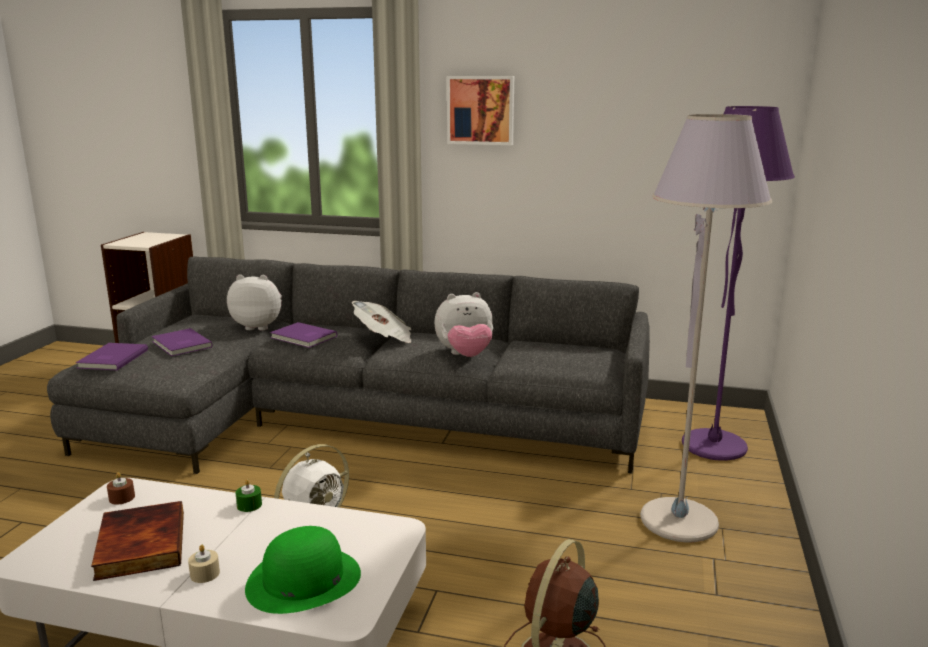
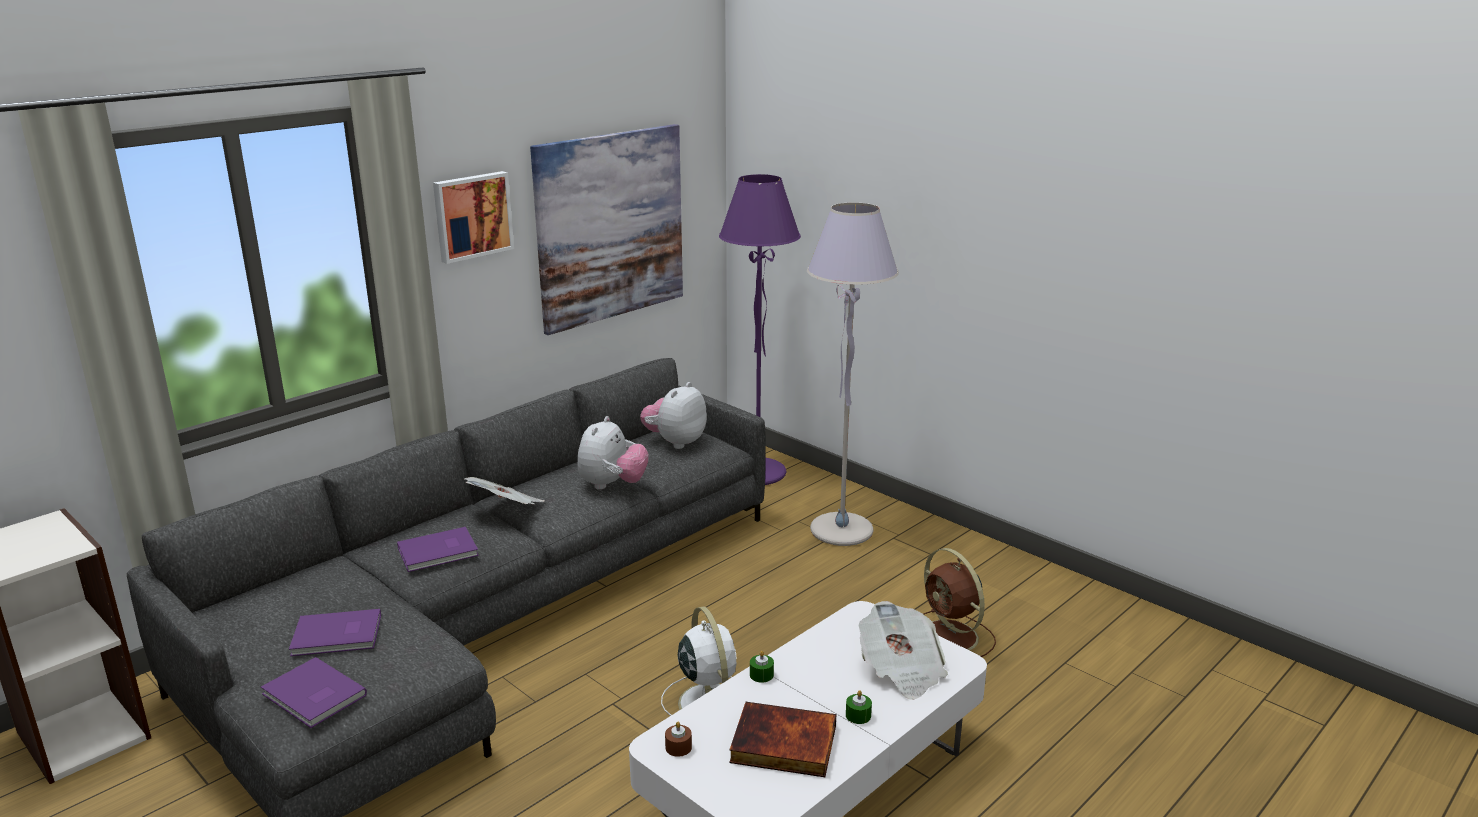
camera: 60 degrees left, 5 degrees up
beige candle [188,545,220,583] -> green candle [846,690,872,724]
plush toy [227,275,282,330] -> plush toy moved to [640,382,707,449]
green hat [245,526,361,614] -> newspaper [858,601,948,700]
none -> picture [530,124,683,335]

